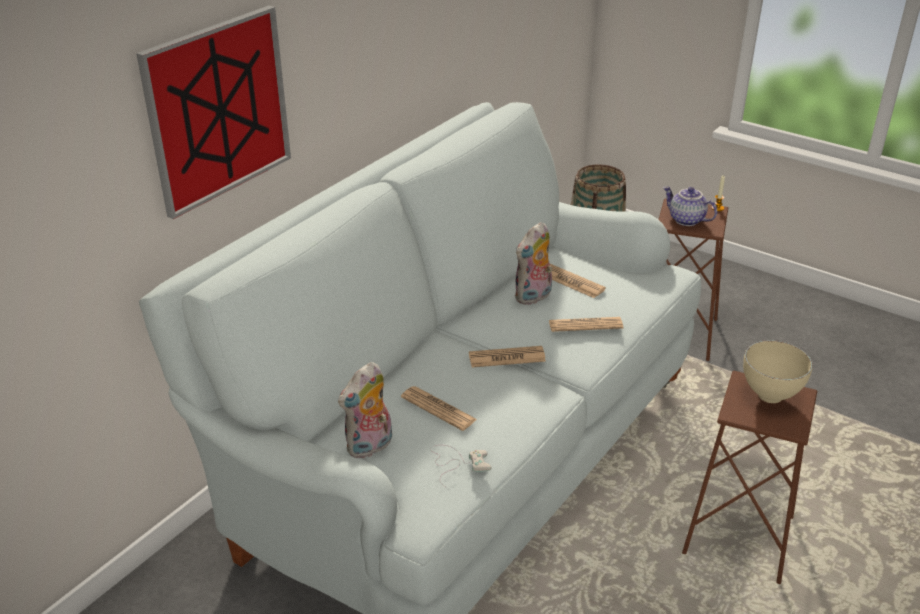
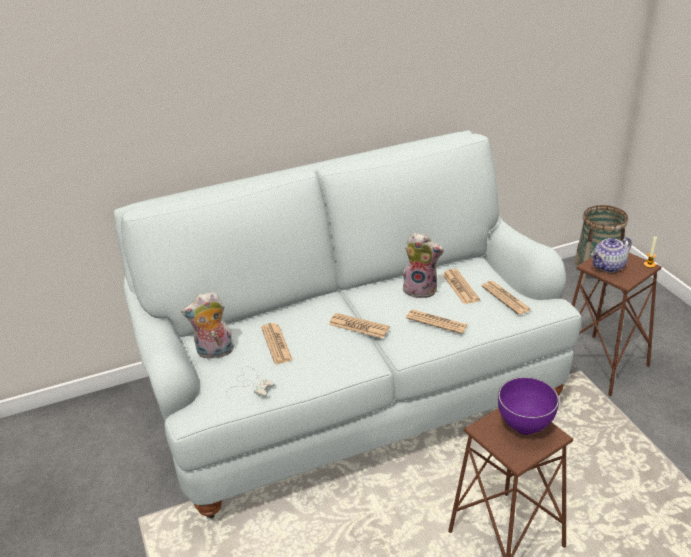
camera: 35 degrees right, 0 degrees up
picture [136,5,291,219] -> none
plush toy [515,222,552,305] -> plush toy turned 150 degrees counterclockwise [403,233,444,298]
teapot [663,186,717,226] -> teapot turned 105 degrees counterclockwise [591,237,632,273]
beige bowl [743,340,813,403] -> purple bowl [498,377,559,435]
none -> newspaper [482,281,532,315]

